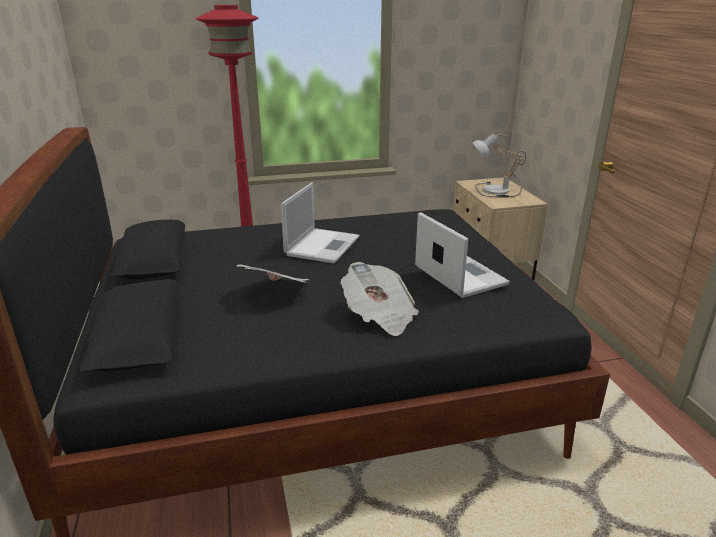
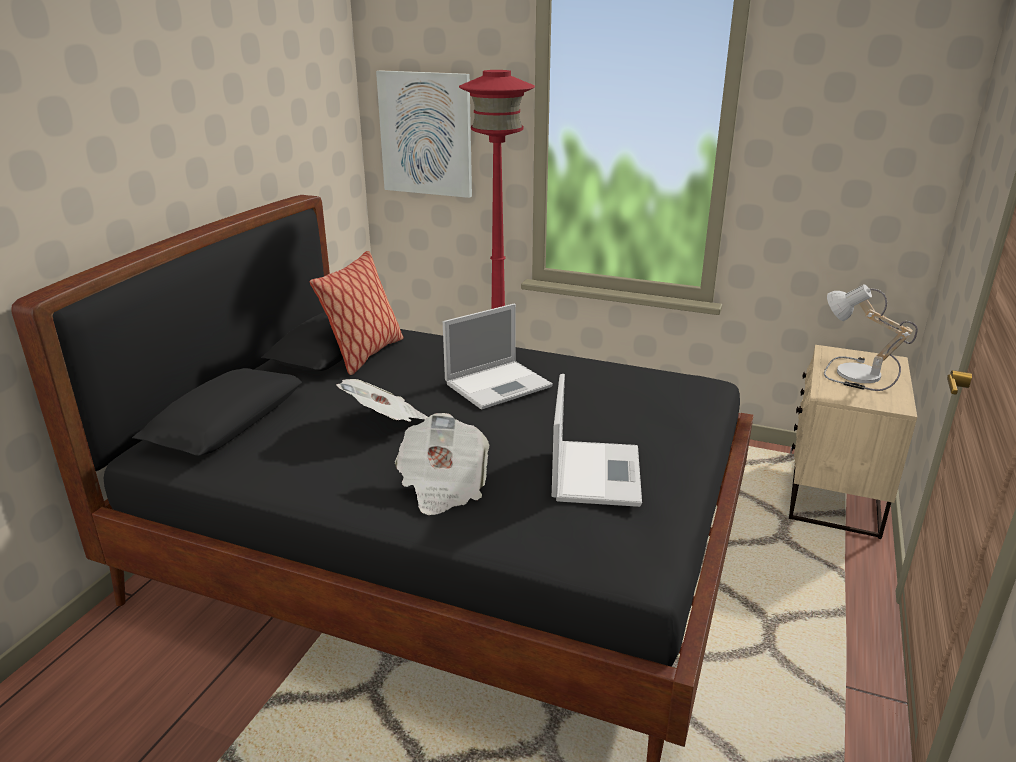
camera: 35 degrees right, 0 degrees up
none -> pillow [310,251,403,375]
none -> picture [376,70,472,198]

